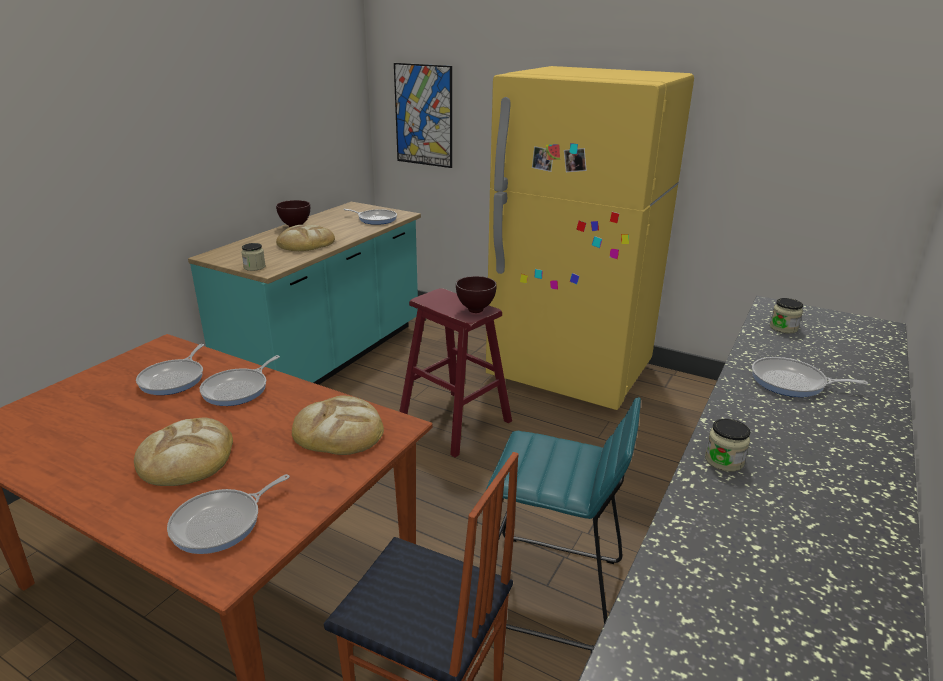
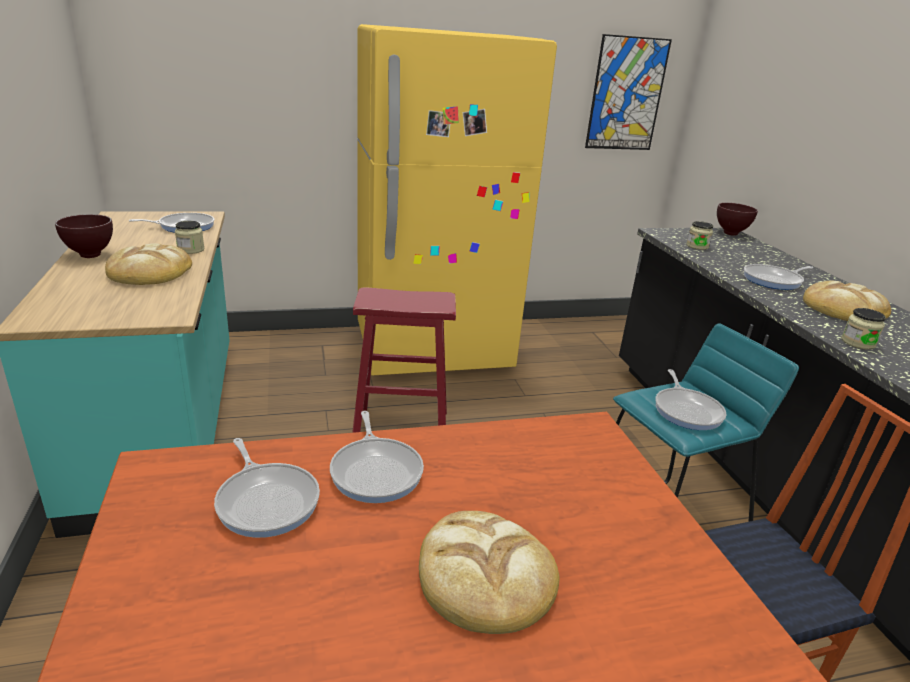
camera: 45 degrees left, 0 degrees up
frying pan [167,474,290,554] -> frying pan moved to [655,369,727,430]
jar [241,243,266,271] -> jar moved to [175,221,204,254]
bread [292,396,384,455] -> bread moved to [803,281,891,321]
picture [394,63,452,168] -> picture moved to [585,34,672,150]
brown bowl [456,276,497,313] -> brown bowl moved to [717,203,758,236]

